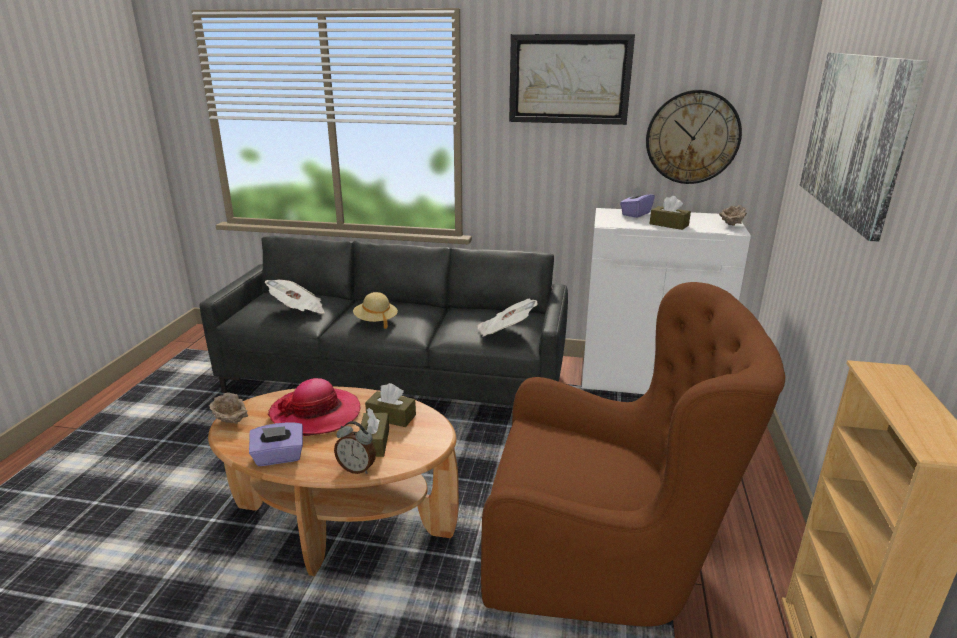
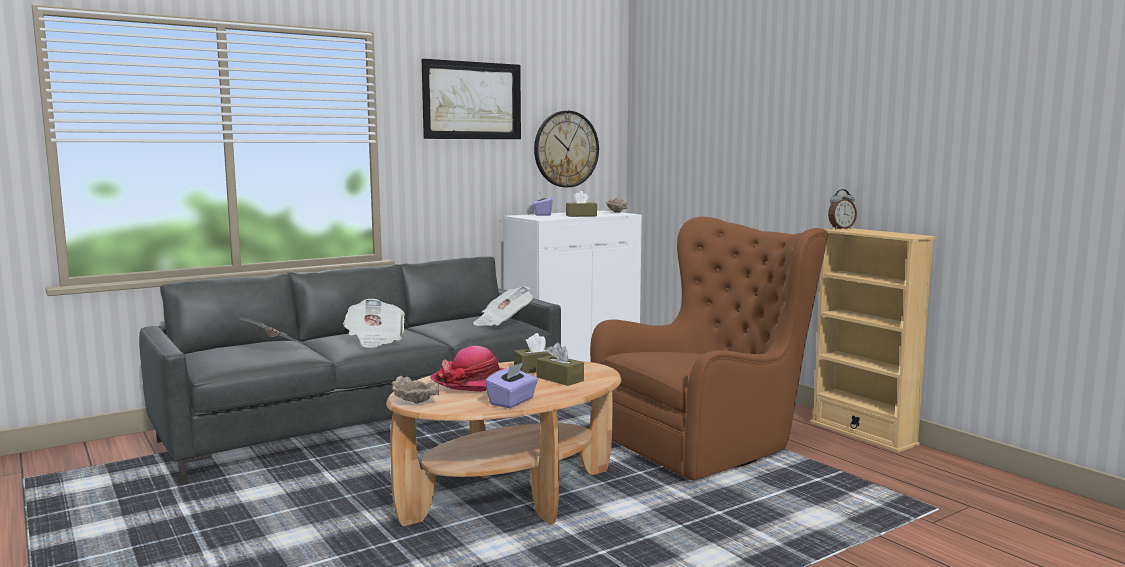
camera: 45 degrees left, 15 degrees down
alarm clock [334,421,376,474] -> alarm clock moved to [828,189,857,229]
beige hat [353,292,398,329] -> newspaper [343,299,405,348]
picture [800,53,929,242] -> none

